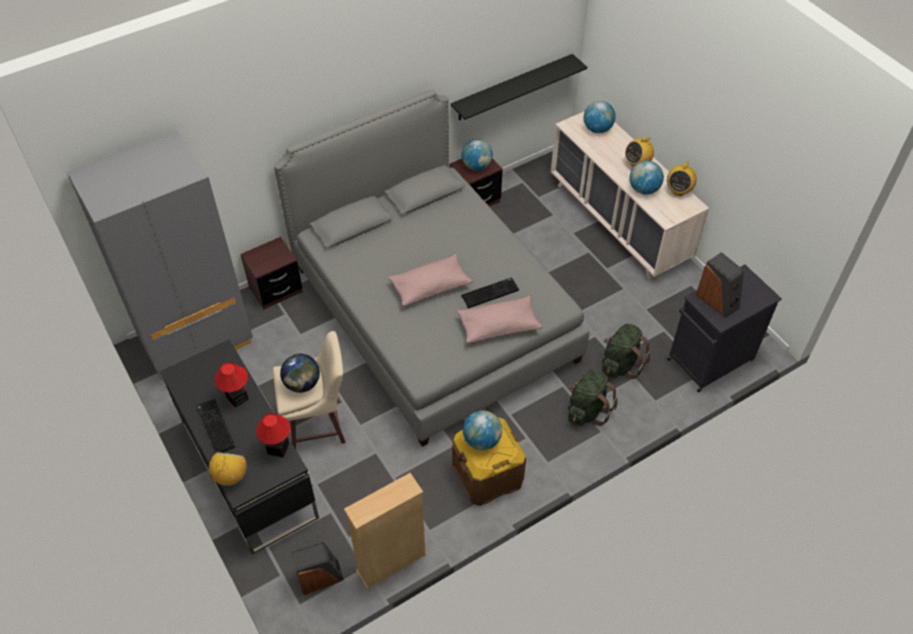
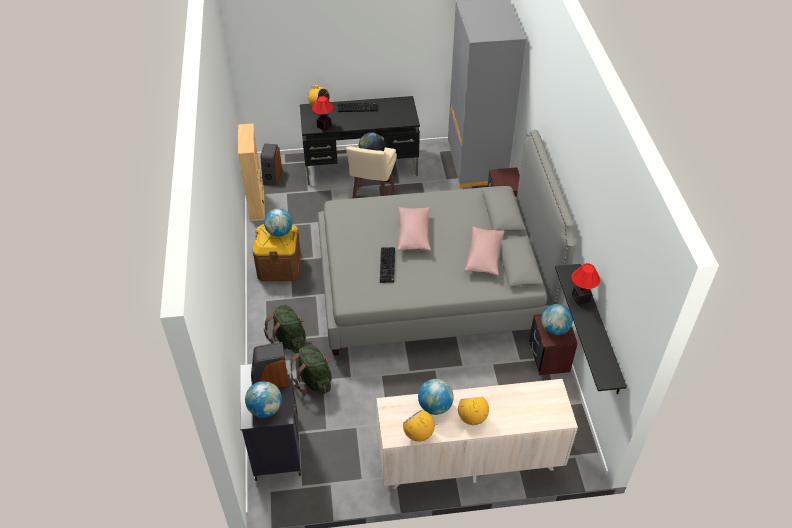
camera: 115 degrees right, 5 degrees down
table lamp [215,362,249,407] -> table lamp moved to [572,263,600,305]
pink pillow [457,296,542,344] -> pink pillow moved to [465,227,505,275]
globe [584,101,616,133] -> globe moved to [245,381,282,418]

